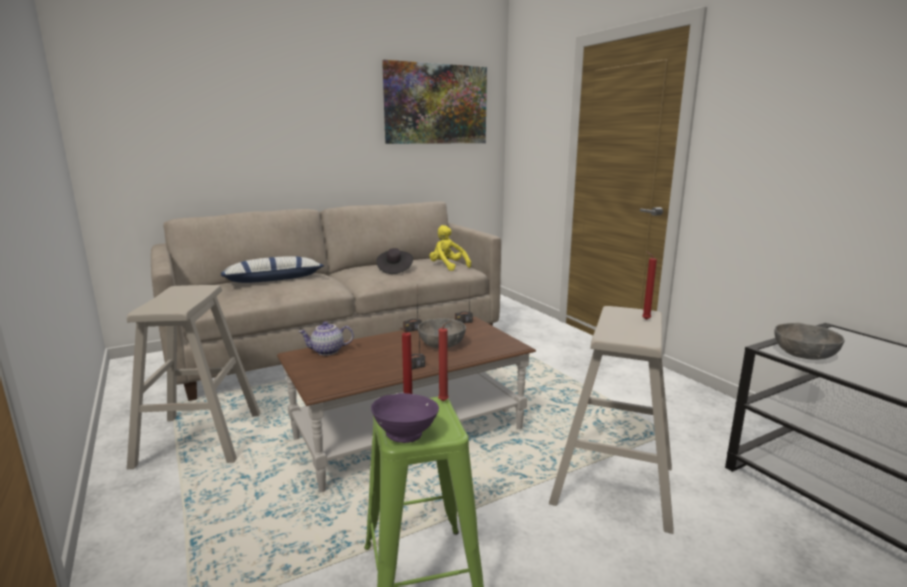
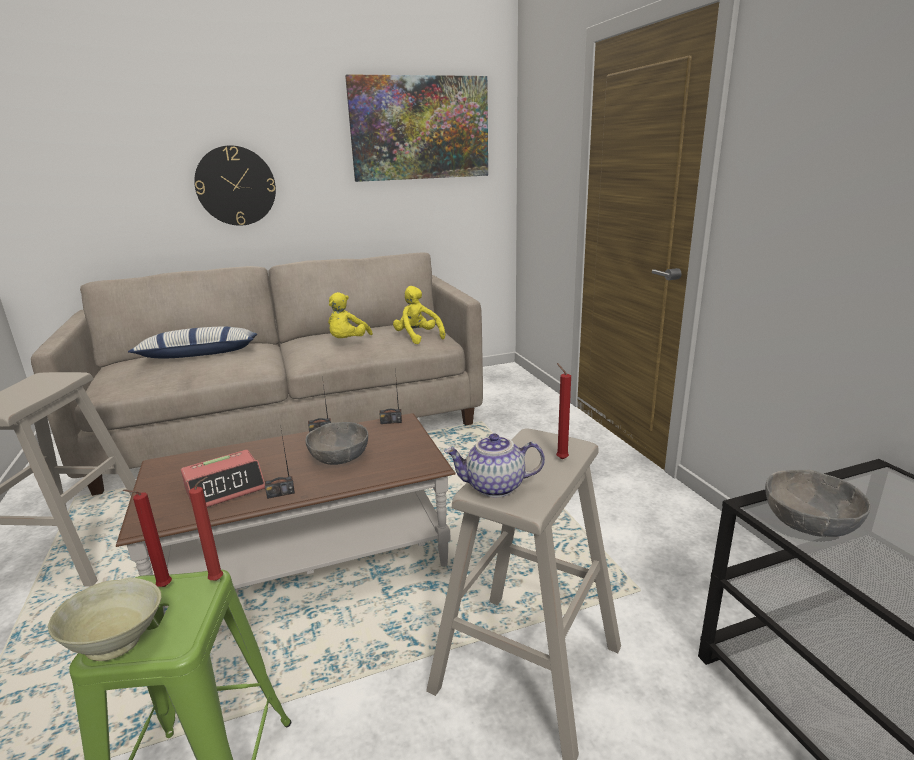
camera: 10 degrees right, 5 degrees up
teapot [299,322,354,355] -> teapot moved to [444,433,545,497]
purple bowl [371,393,439,443] -> beige bowl [48,578,161,661]
black hat [376,248,413,274] -> yellow plush toy [328,292,373,338]
none -> alarm clock [181,450,265,507]
none -> wall clock [194,145,276,226]

